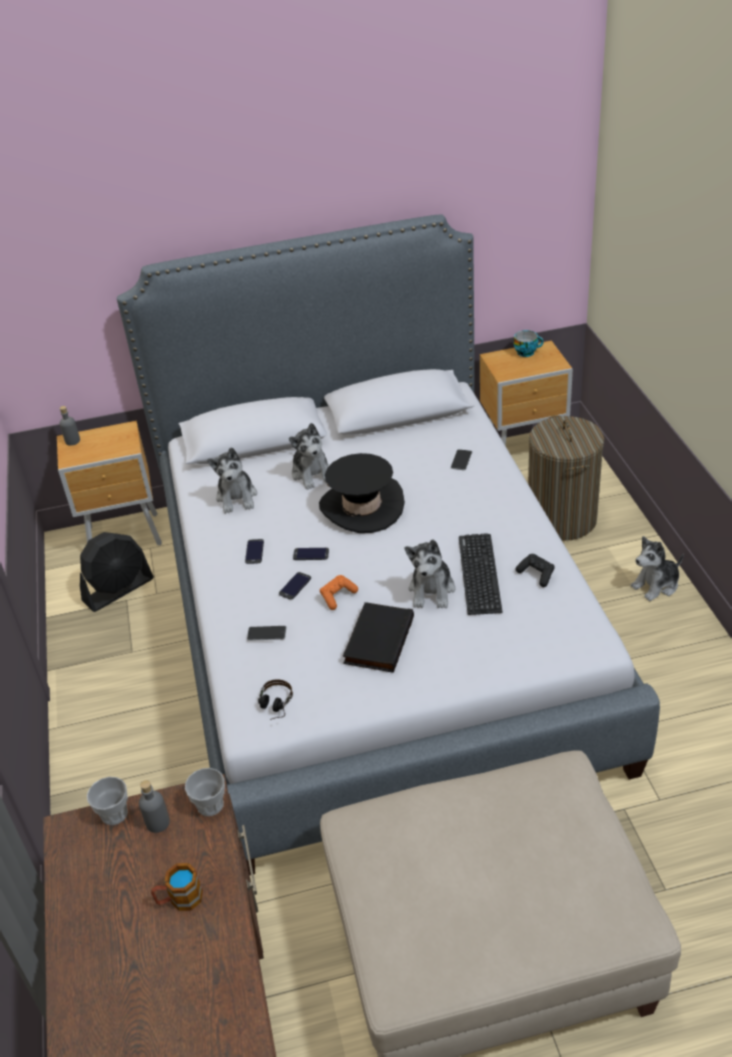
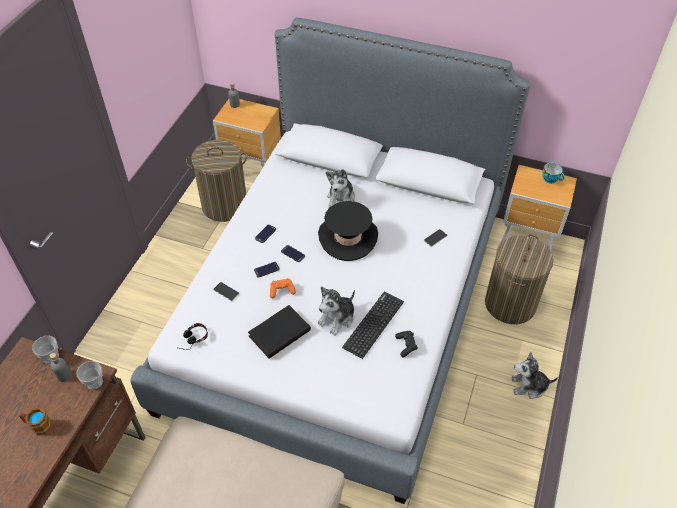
camera: 30 degrees right, 10 degrees up
black fan [80,532,154,612] -> laundry basket [186,140,248,222]
plush toy [207,447,257,513] -> none

